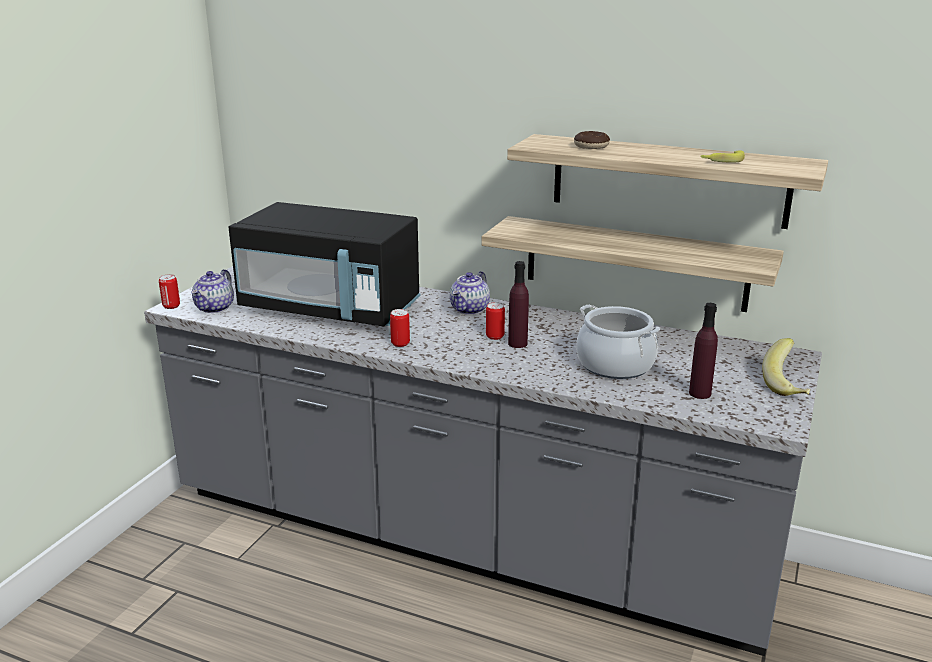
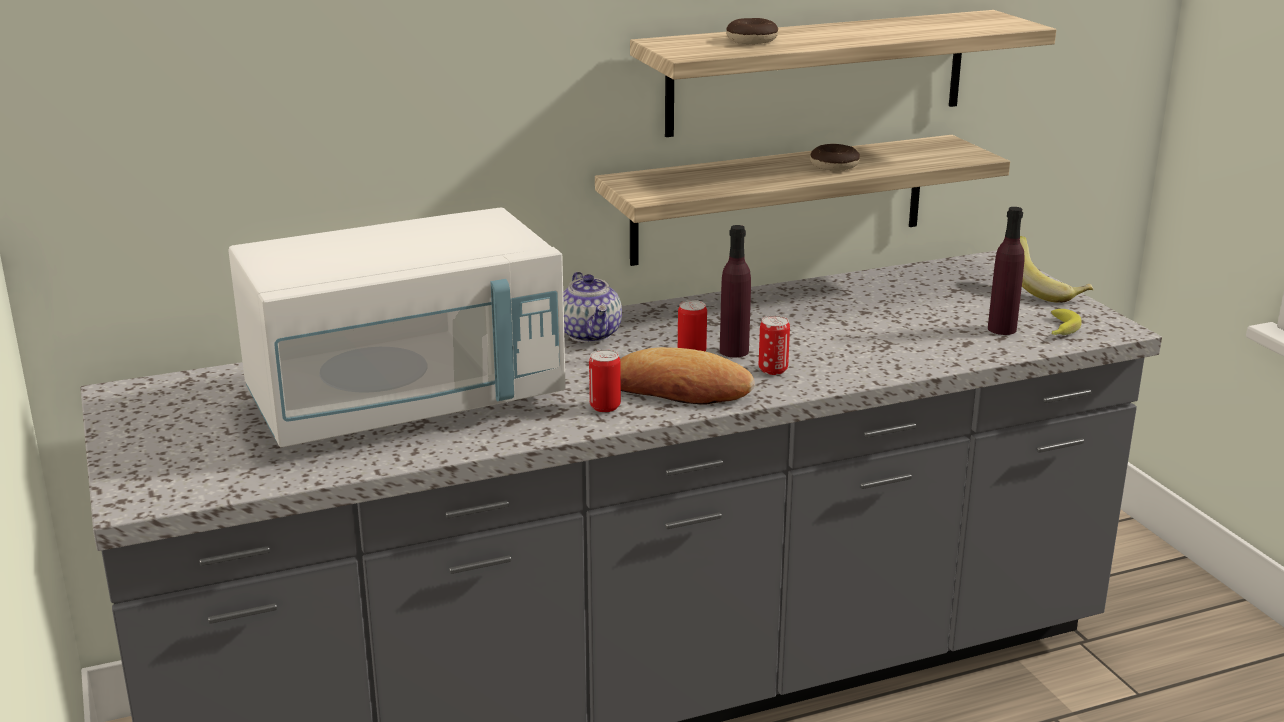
camera: 45 degrees left, 0 degrees up
can [159,274,180,309] -> can moved to [759,315,790,375]
teapot [191,269,234,313] -> none
black microwave [228,202,420,326] -> white microwave [228,207,566,448]
cooking pot [576,304,660,379] -> none
banana [700,151,745,163] -> banana moved to [1051,309,1082,335]
none -> bread [620,347,755,404]
none -> donut [810,144,860,171]

